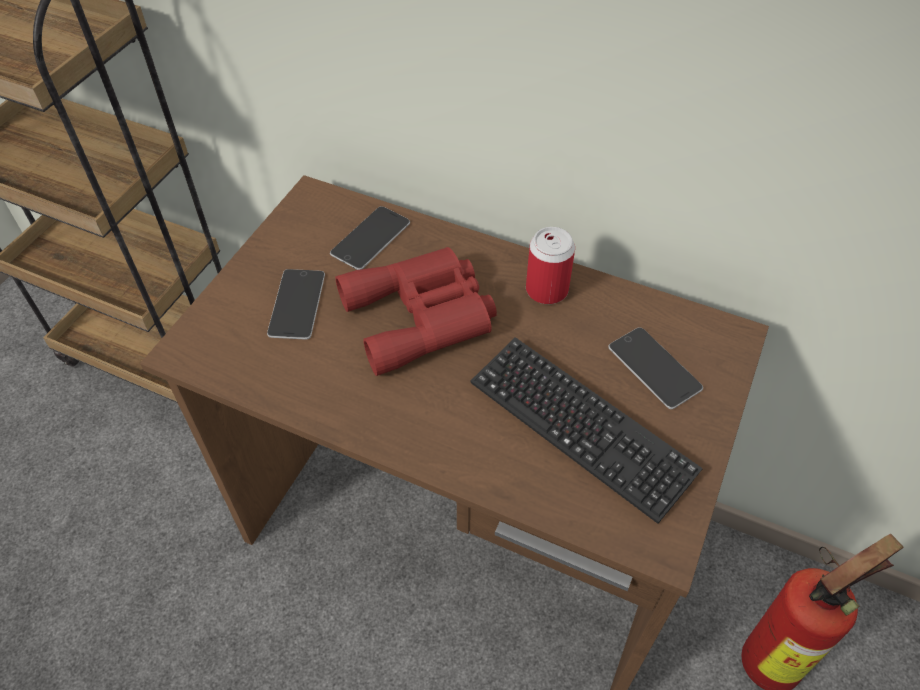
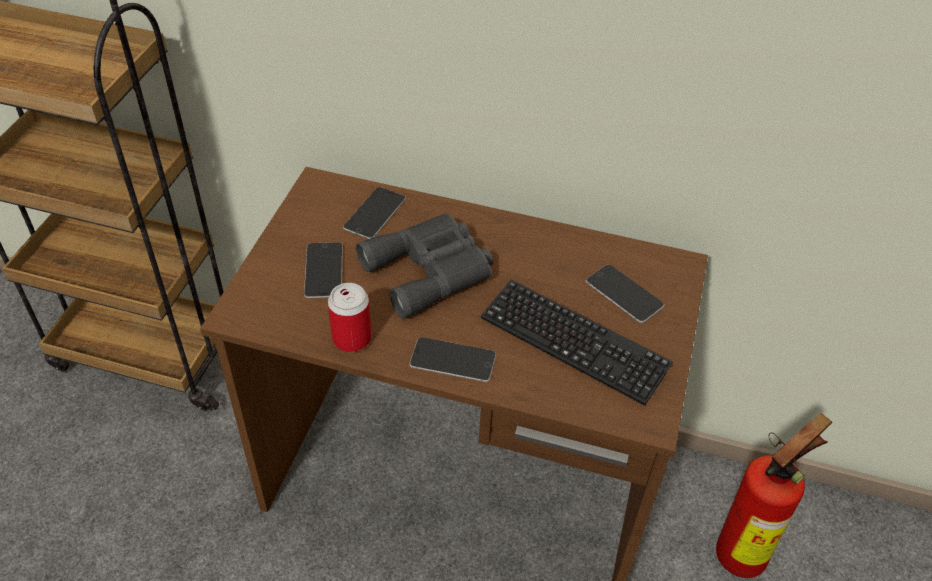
camera: 10 degrees left, 5 degrees down
red binoculars [335,247,497,376] -> grey binoculars [356,214,493,319]
can [526,227,575,304] -> can moved to [328,283,372,352]
none -> phone [409,337,496,382]

